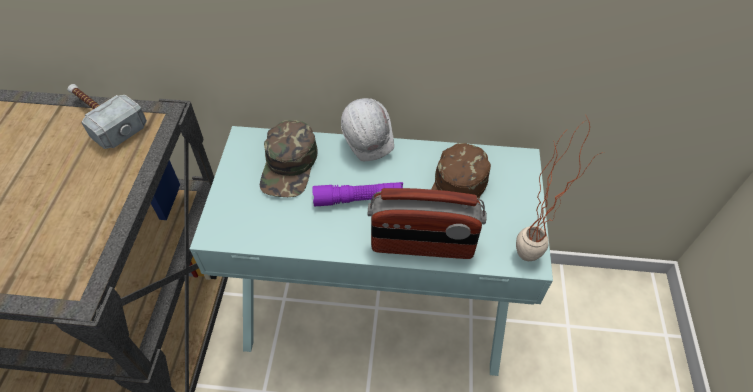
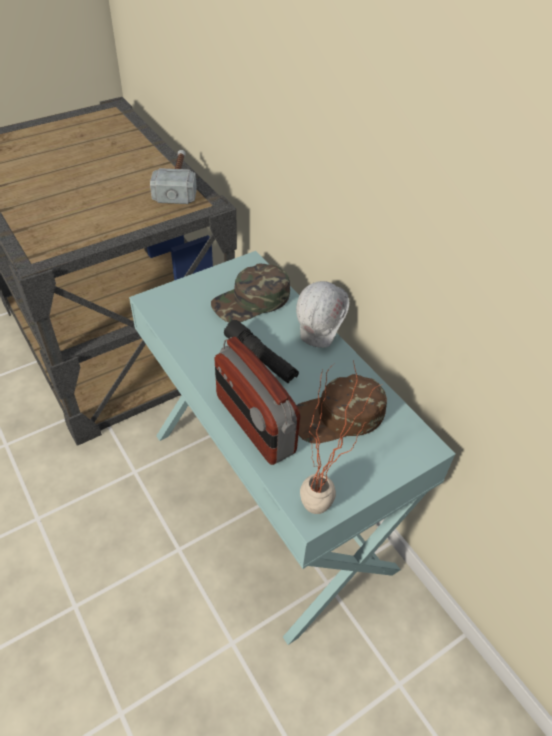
camera: 50 degrees right, 5 degrees down
purple flashlight [312,182,403,206] -> black flashlight [224,320,299,384]

